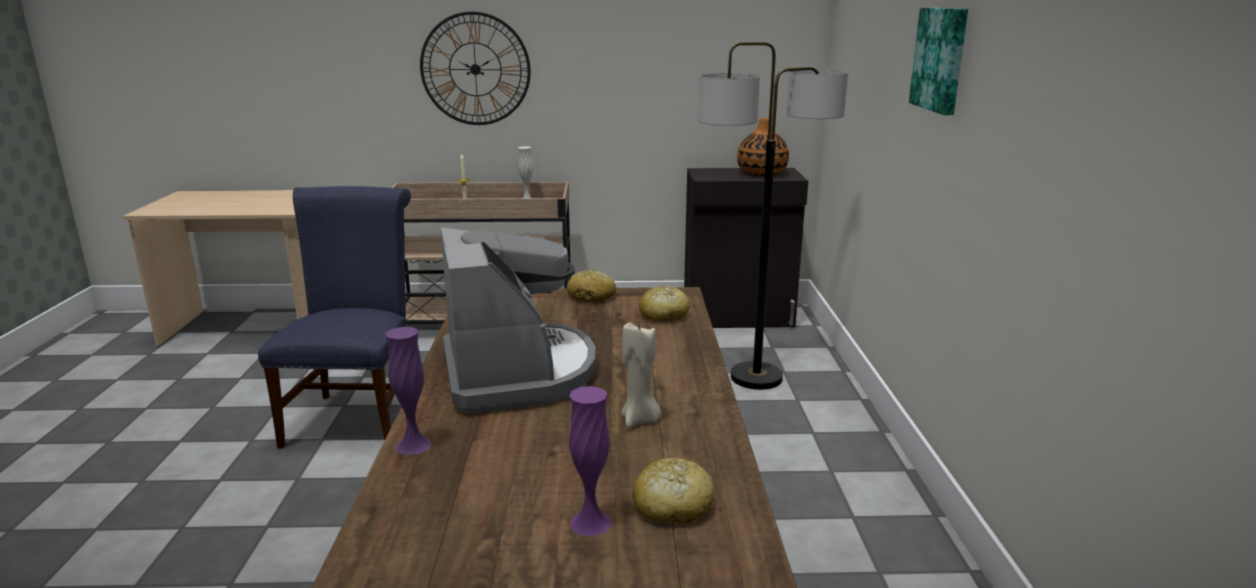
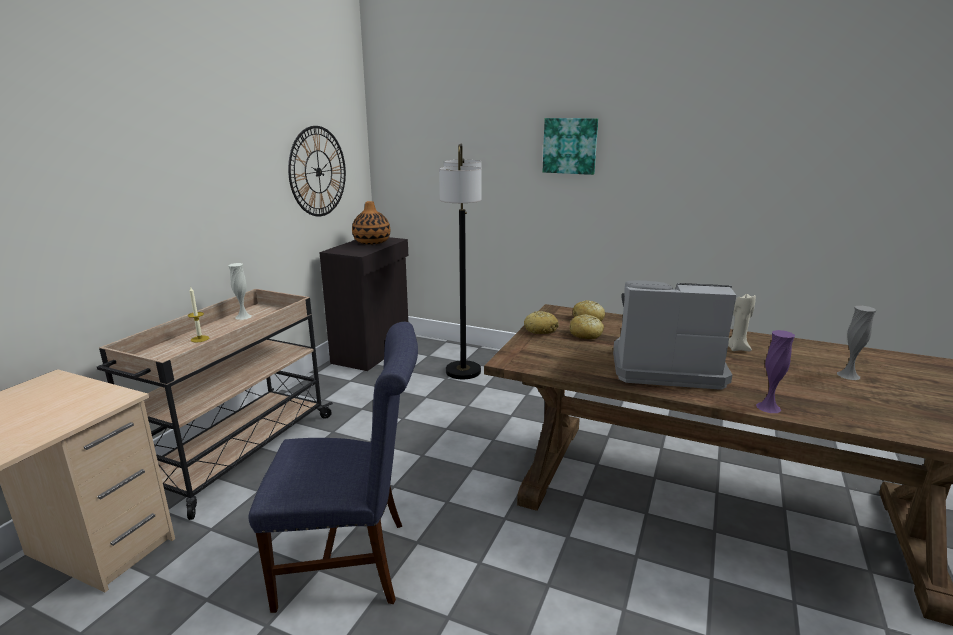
camera: 65 degrees left, 0 degrees up
blue chair [258,186,411,449] -> blue chair turned 150 degrees clockwise [249,322,418,613]
wall clock [420,11,531,125] -> wall clock moved to [288,126,346,216]
purple vase [569,386,612,536] -> grey vase [837,306,876,380]
bread [633,458,714,524] -> bread moved to [569,314,604,339]

